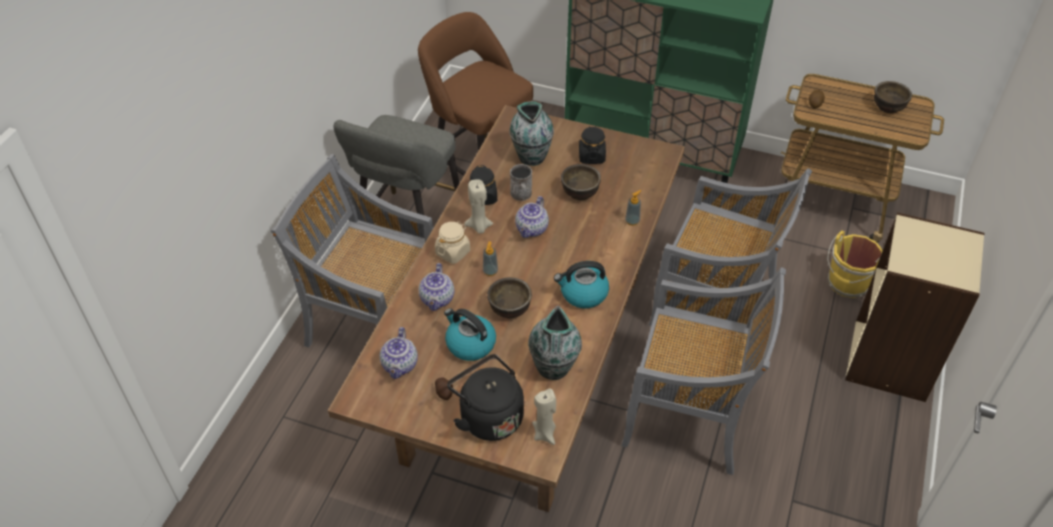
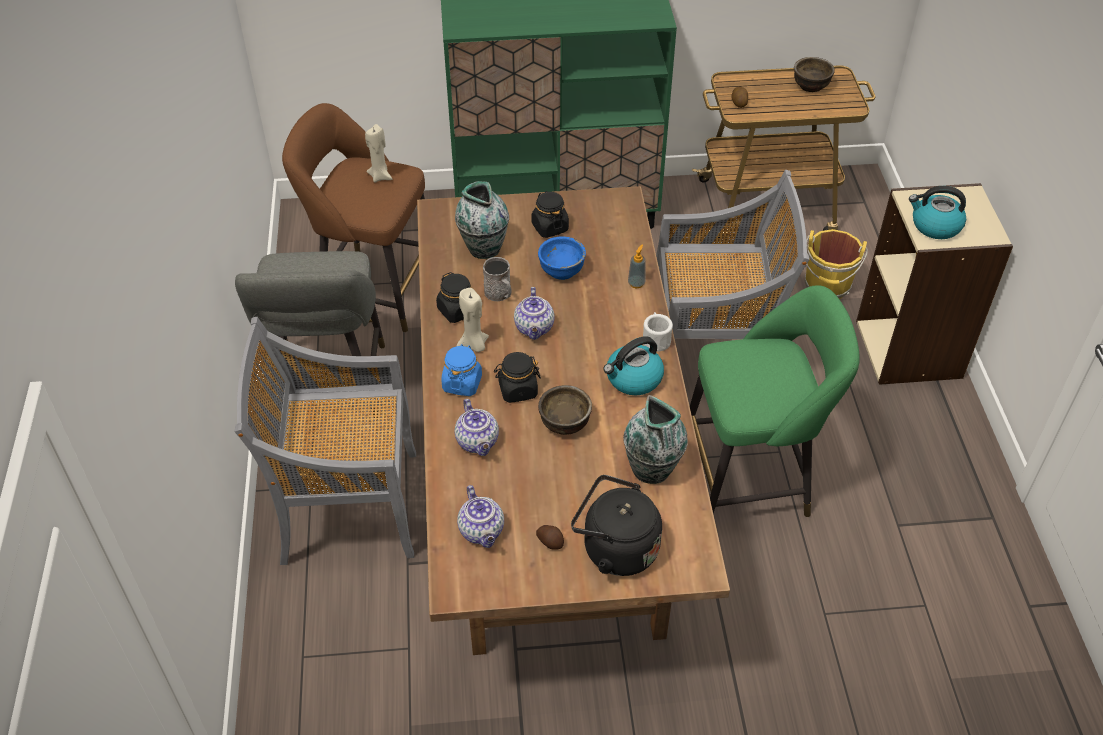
camera: 25 degrees left, 0 degrees up
beige jar [435,221,470,264] -> blue jar [441,344,482,396]
kettle [444,308,496,361] -> kettle moved to [909,186,966,239]
soap dispenser [483,241,498,276] -> black jar [494,352,541,403]
beige candle [532,388,556,445] -> beige candle moved to [365,124,392,183]
brown bowl [561,164,601,200] -> blue bowl [538,236,586,280]
grey chair [621,267,786,475] -> green stool [690,285,860,517]
none -> white mug [643,312,673,352]

